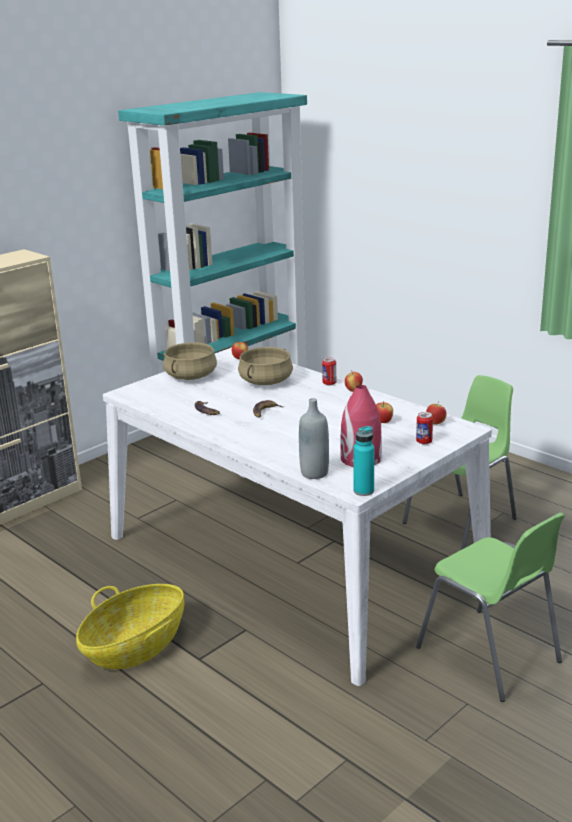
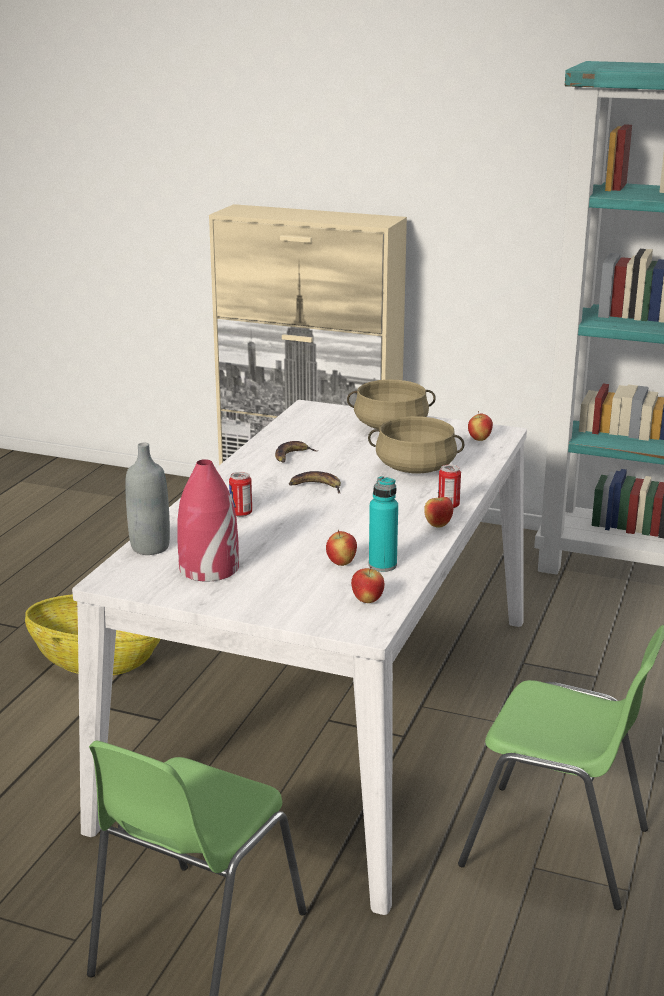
camera: 65 degrees right, 0 degrees up
turquoise bottle [353,426,374,496] -> turquoise bottle moved to [369,476,398,572]
can [416,412,433,445] -> can moved to [229,472,252,517]

